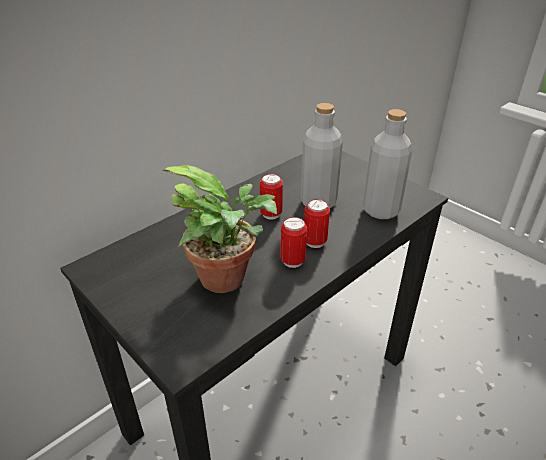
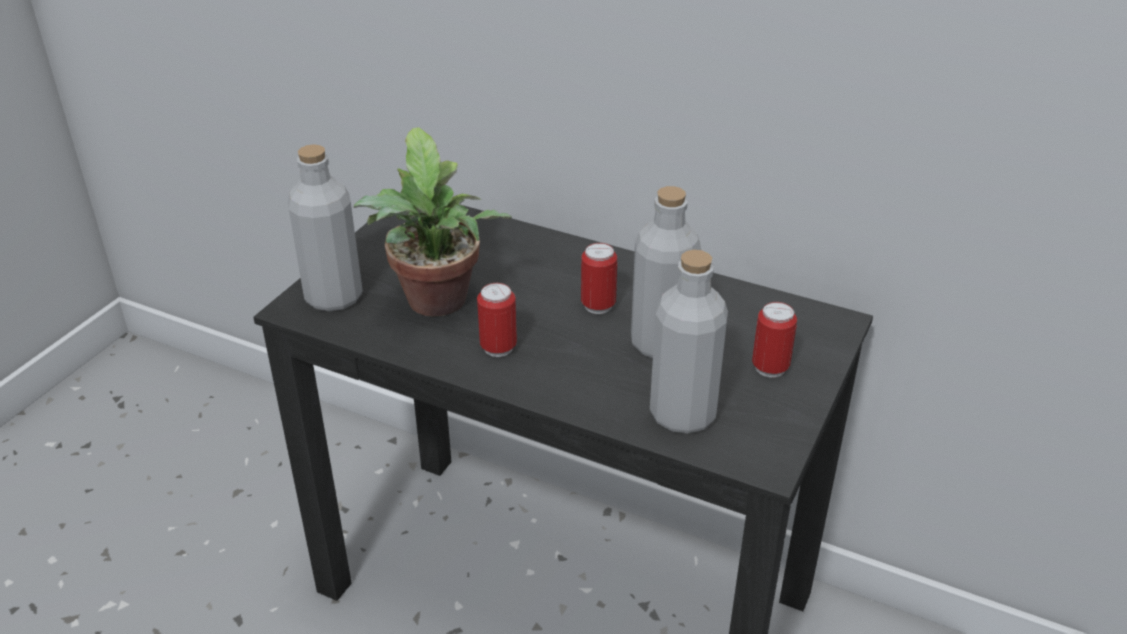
camera: 70 degrees right, 0 degrees up
can [304,199,330,248] -> can moved to [752,302,797,378]
none -> grey bottle [288,144,363,312]

